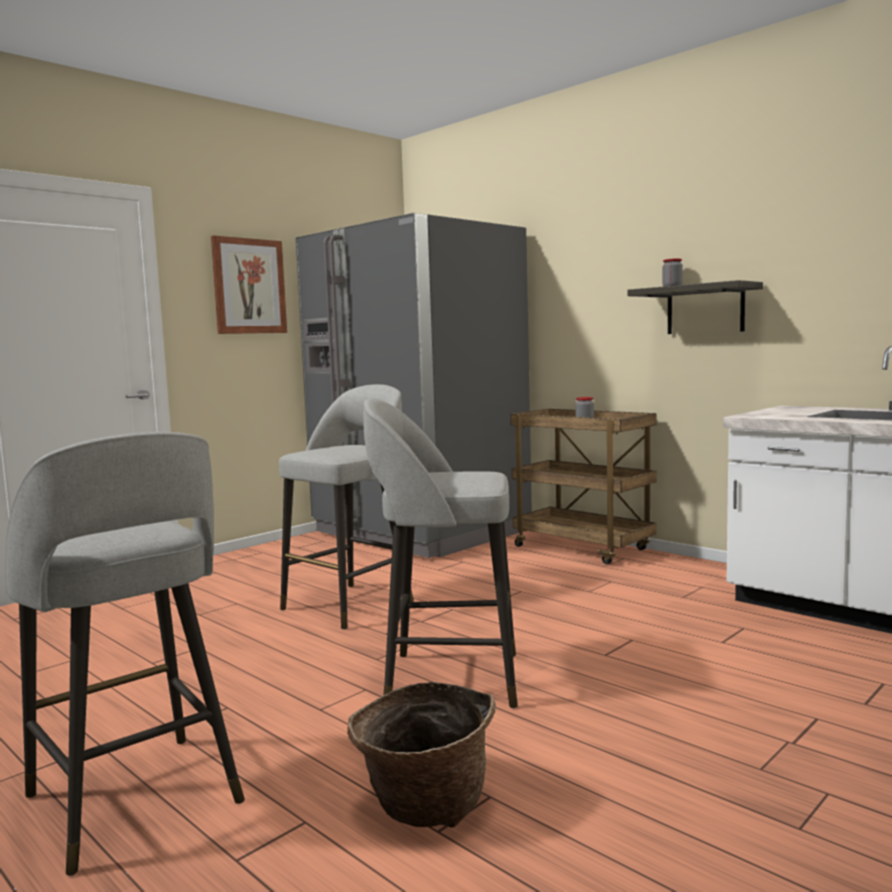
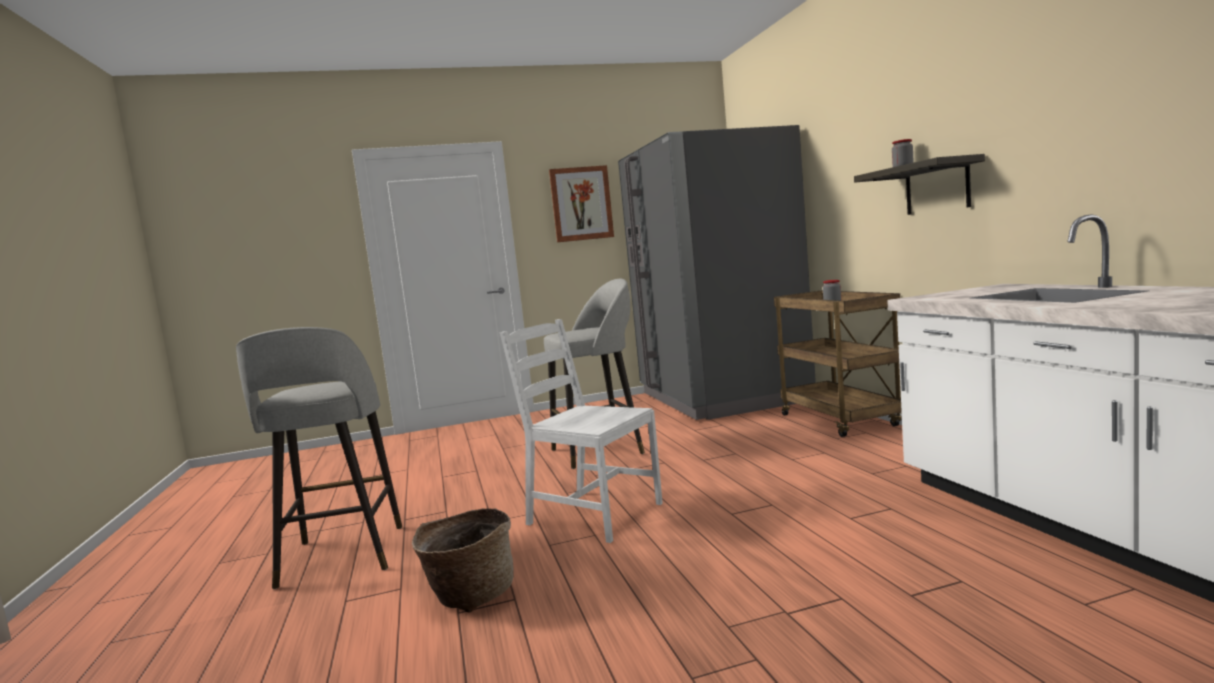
camera: 30 degrees right, 0 degrees up
grey stool [363,398,518,709] -> white chair [500,319,663,543]

